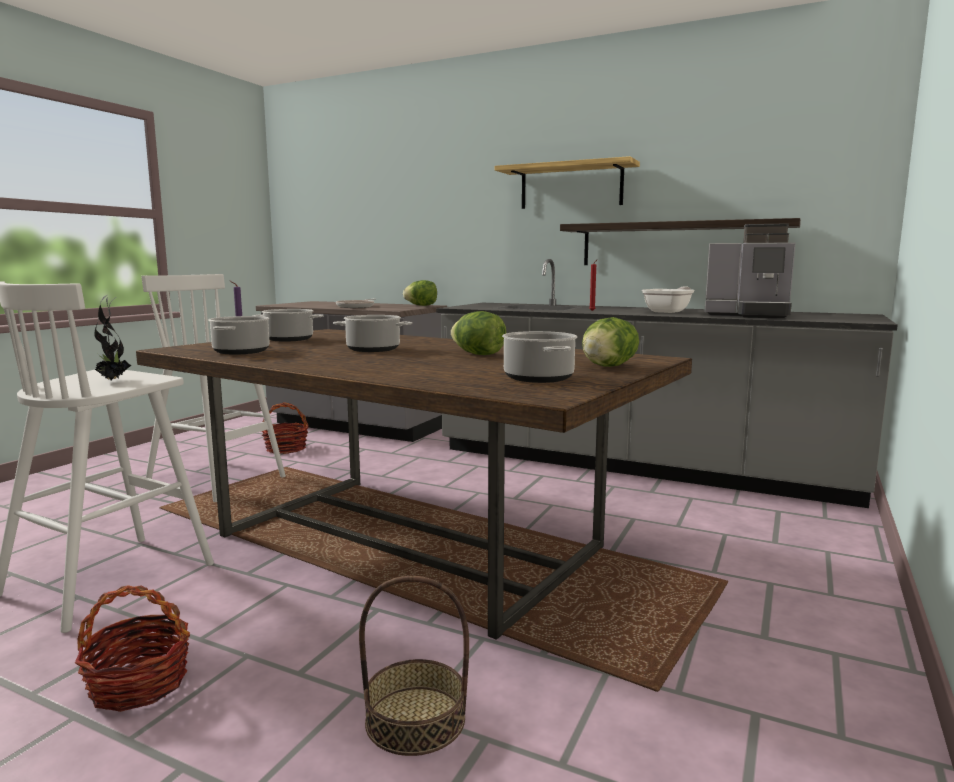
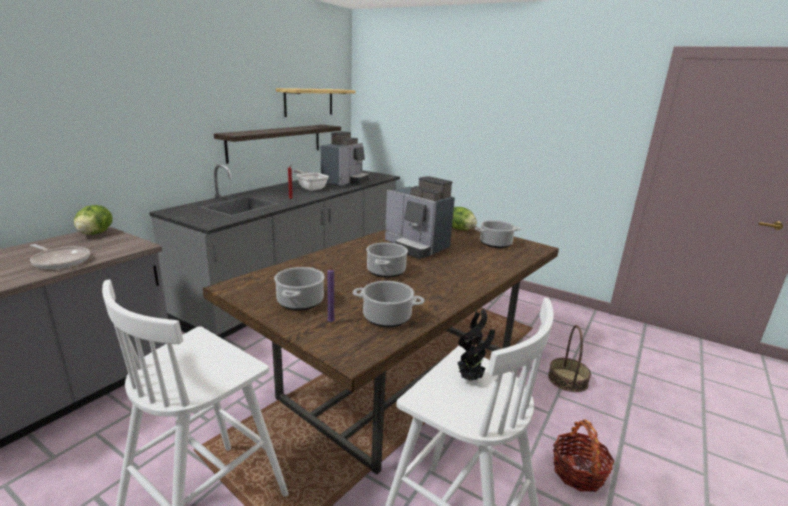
camera: 85 degrees left, 10 degrees up
basket [262,402,309,454] -> none
lettuce [451,311,507,355] -> coffee machine [385,176,455,259]
shelf [495,156,640,209] -> shelf moved to [276,88,355,117]

